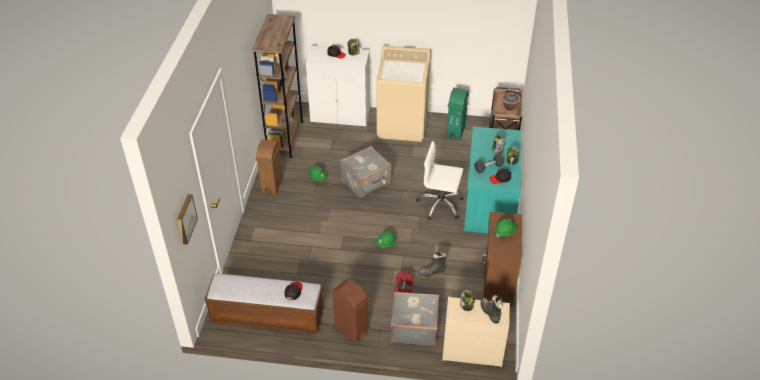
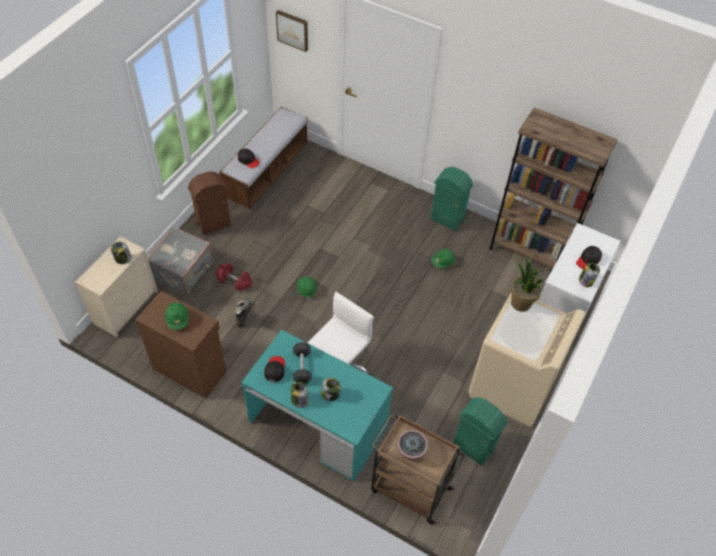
camera: 110 degrees right, 10 degrees up
brown trash can [256,139,283,195] -> green trash can [431,167,473,231]
grey suitcase [340,146,391,198] -> none
black boot [481,295,503,324] -> none
none -> potted plant [511,257,544,312]

